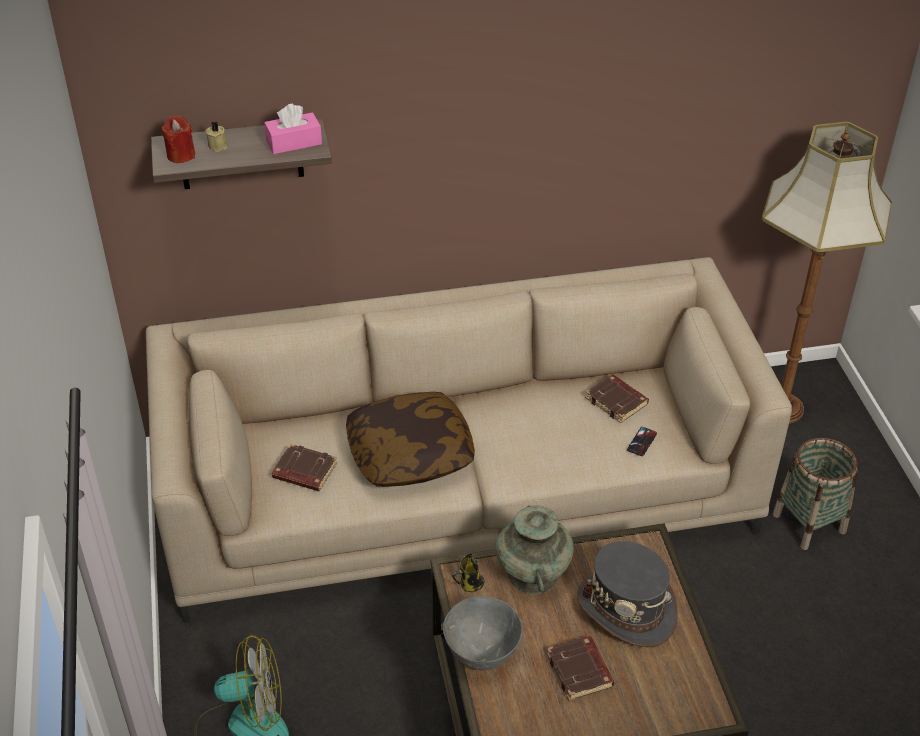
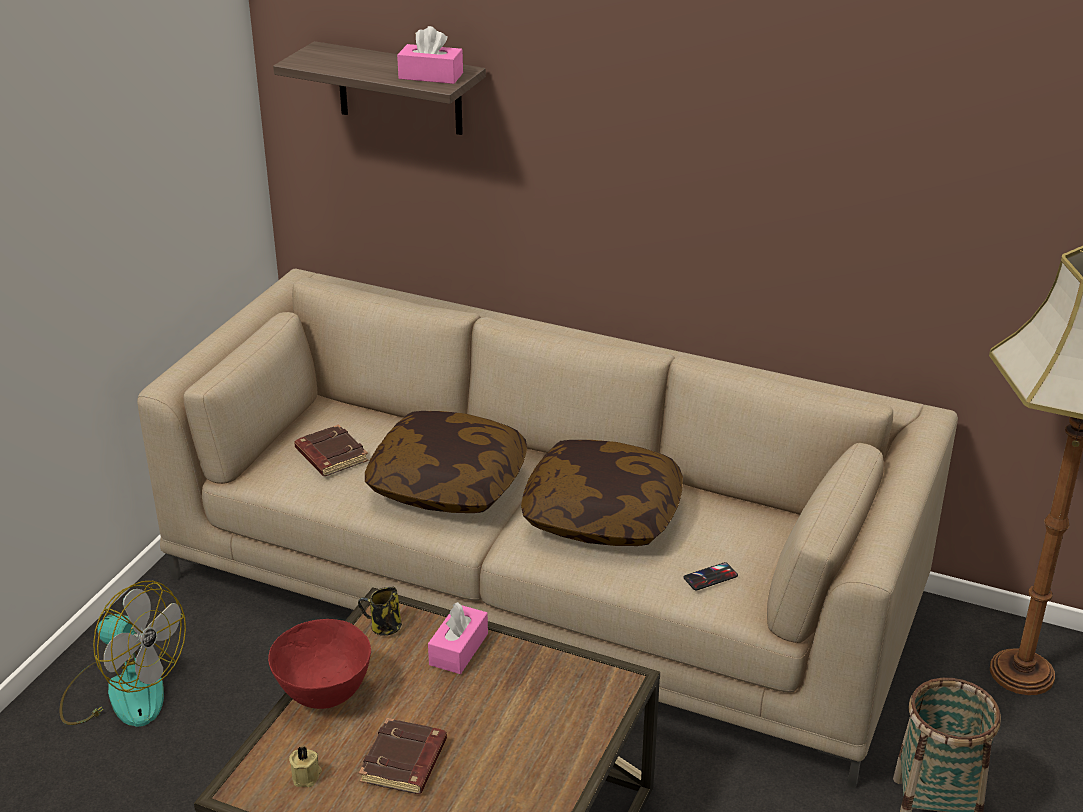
camera: 35 degrees right, 10 degrees down
red candle [161,116,195,163] -> none
beige candle [205,121,228,152] -> beige candle moved to [289,747,322,787]
grey bowl [443,596,522,670] -> red bowl [268,619,371,709]
turquoise vase [495,505,574,594] -> pink tissue box [428,602,488,674]
grey hat [577,541,678,647] -> none
brown book [585,374,649,423] -> none
none -> pillow [521,440,683,546]

